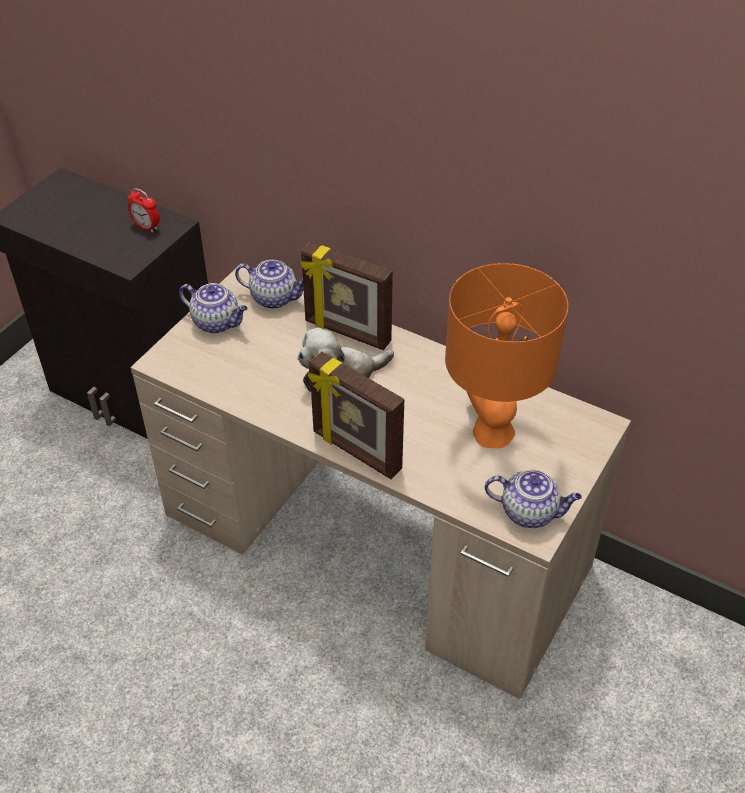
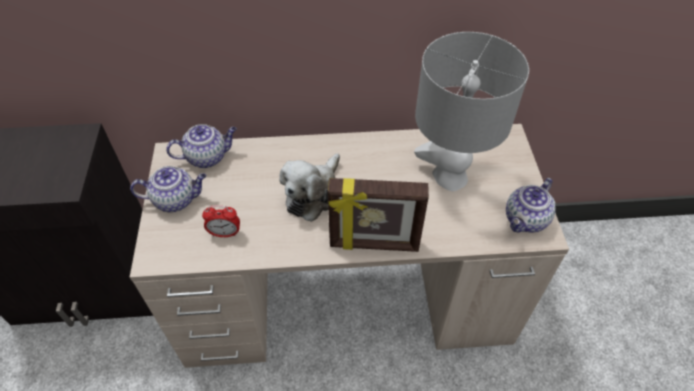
camera: 35 degrees left, 5 degrees up
alarm clock [128,188,160,233] -> alarm clock moved to [202,205,240,237]
picture frame [300,242,393,350] -> none
orange table lamp [445,263,568,448] -> grey table lamp [414,32,529,191]
teapot [485,470,582,528] -> teapot turned 150 degrees clockwise [506,178,556,233]

